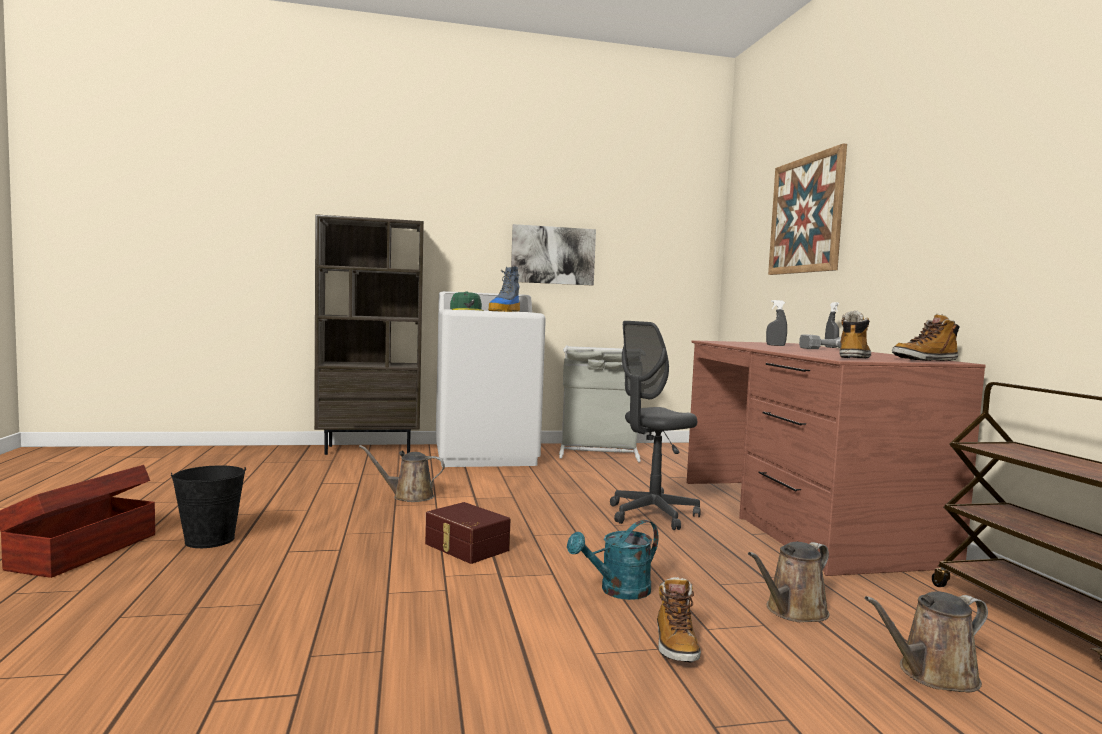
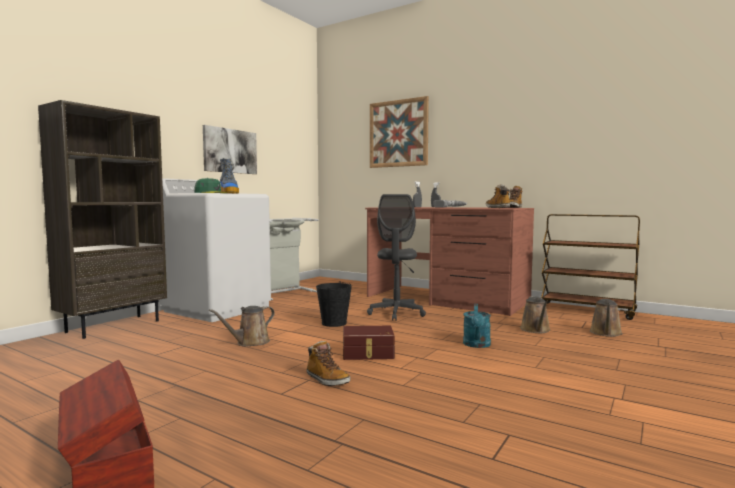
camera: 45 degrees left, 0 degrees up
black bucket [171,466,246,548] -> black bucket moved to [316,281,352,327]
boot [657,577,701,663] -> boot moved to [307,341,350,386]

